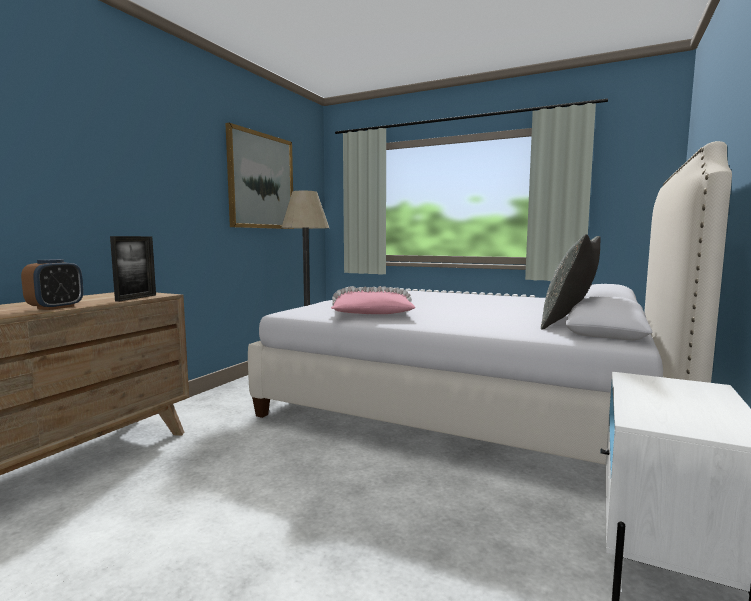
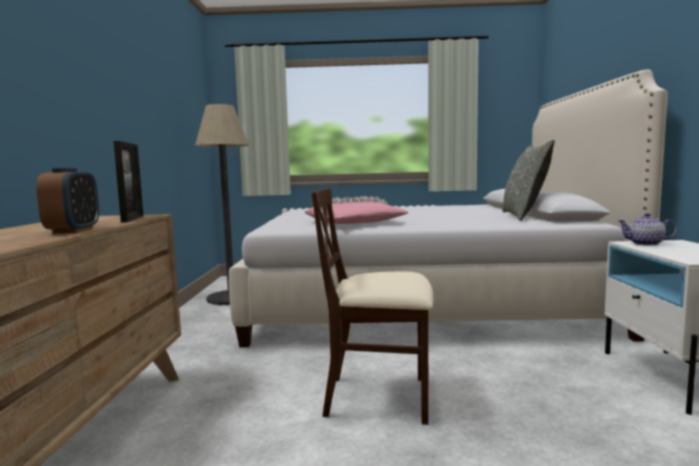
camera: 25 degrees left, 0 degrees up
picture [225,123,293,229] -> none
none -> beige chair [312,188,433,425]
none -> teapot [618,213,677,246]

